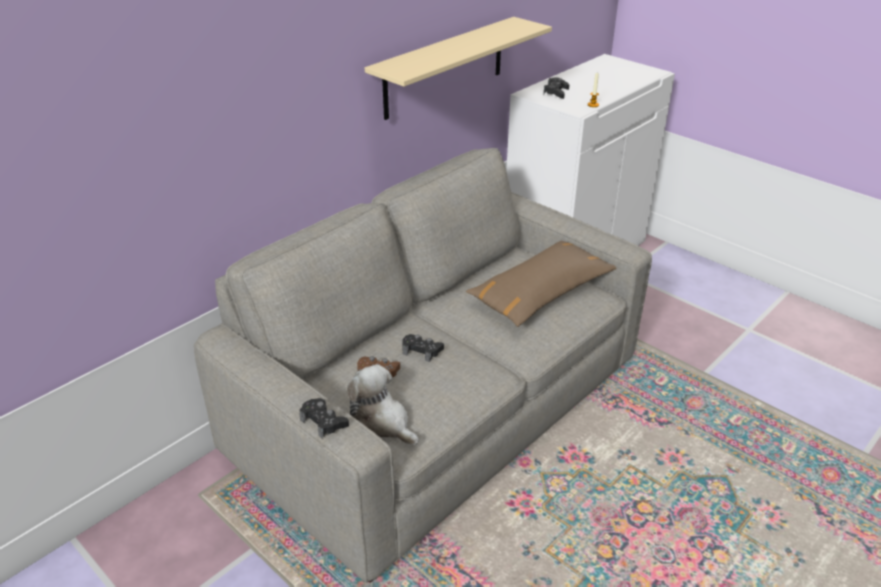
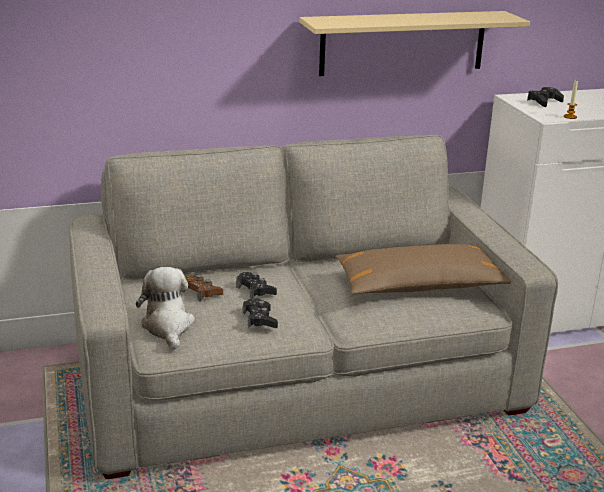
camera: 30 degrees right, 10 degrees down
black game controller [299,398,349,438] -> black game controller moved to [243,298,278,328]

